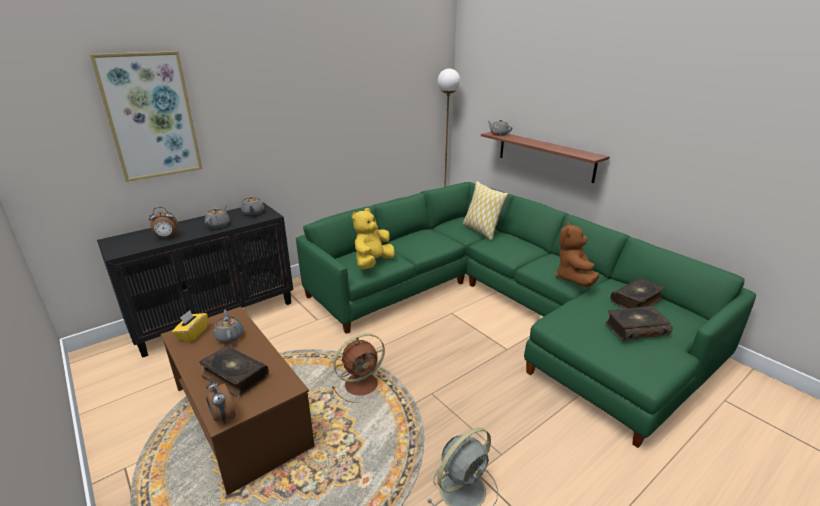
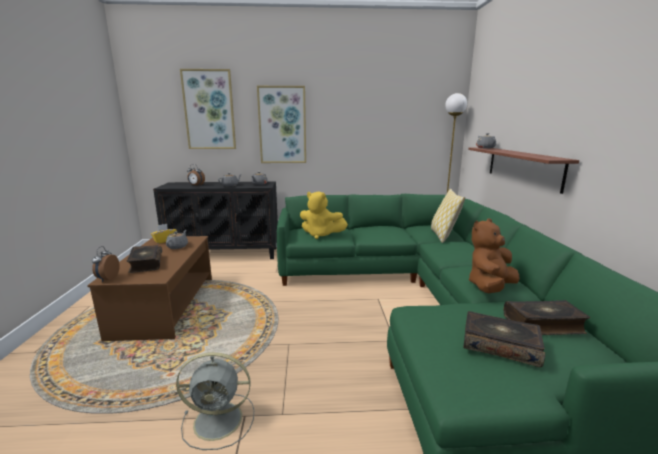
camera: 35 degrees right, 10 degrees down
brown fan [332,333,385,403] -> none
yellow plush toy [352,208,395,270] -> yellow plush toy turned 135 degrees counterclockwise [300,191,348,239]
none -> picture [257,86,306,163]

